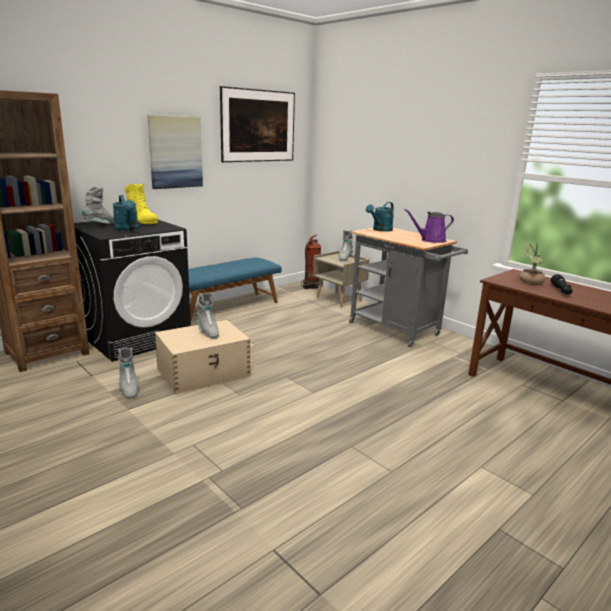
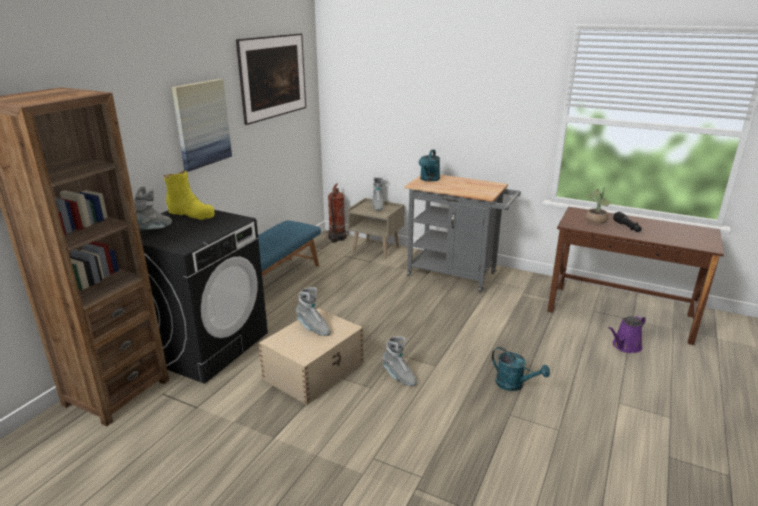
camera: 20 degrees left, 5 degrees up
turquoise watering can [113,195,139,231] -> turquoise watering can moved to [492,347,550,391]
grey boot [118,348,138,399] -> grey boot moved to [382,336,417,386]
purple watering can [404,209,454,243] -> purple watering can moved to [608,315,646,353]

